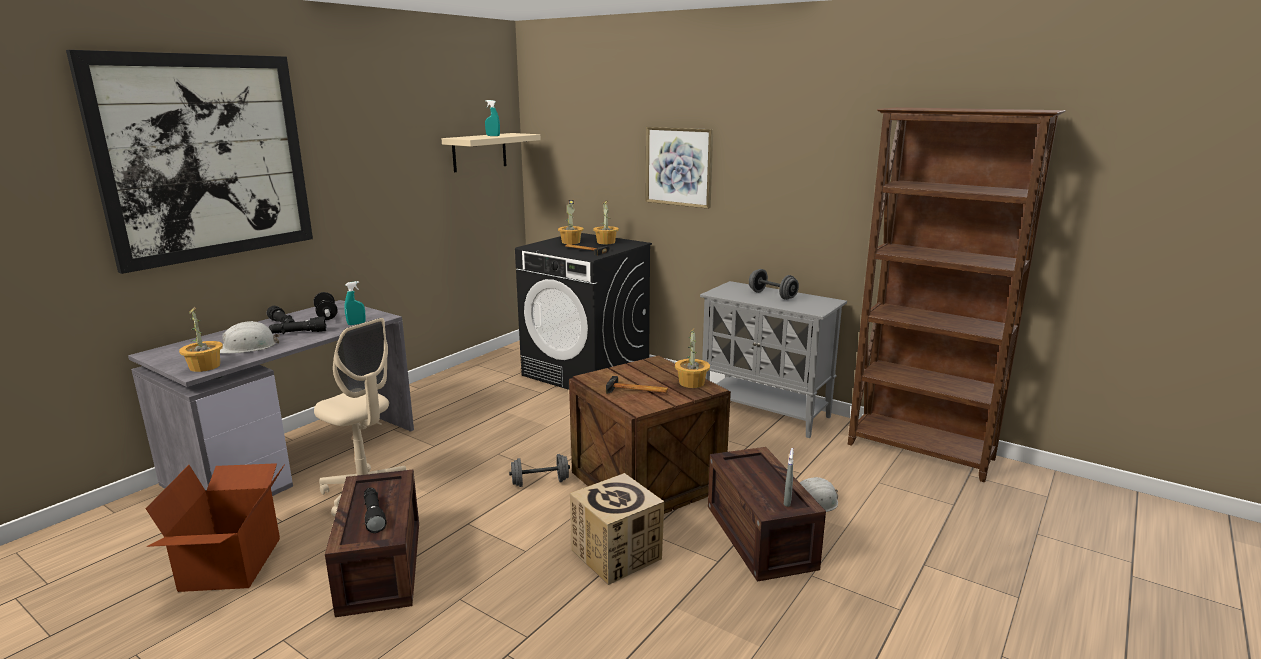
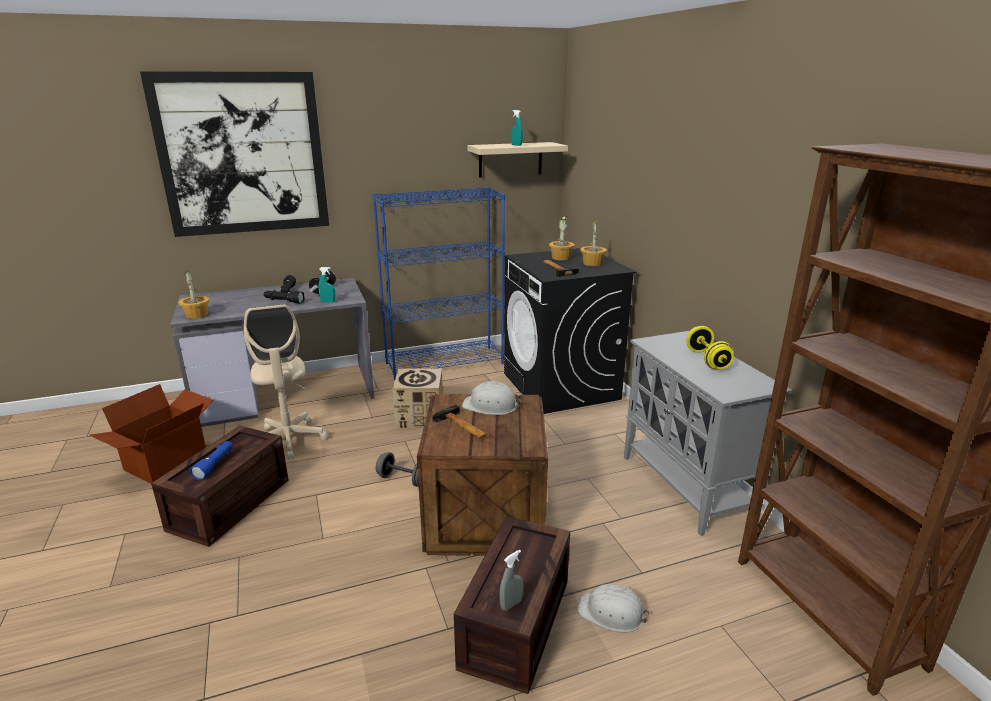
camera: 35 degrees right, 5 degrees up
white hard hat [220,321,280,353] -> white hard hat moved to [462,381,521,415]
black flashlight [364,488,387,533] -> blue flashlight [190,441,233,480]
cardboard box [570,473,664,585] -> cardboard box moved to [392,368,443,429]
picture [646,127,713,209] -> none
potted plant [675,330,710,388] -> none
grey dumbbell [749,269,799,300] -> yellow dumbbell [686,326,734,370]
none -> blue bookcase [372,187,505,381]

